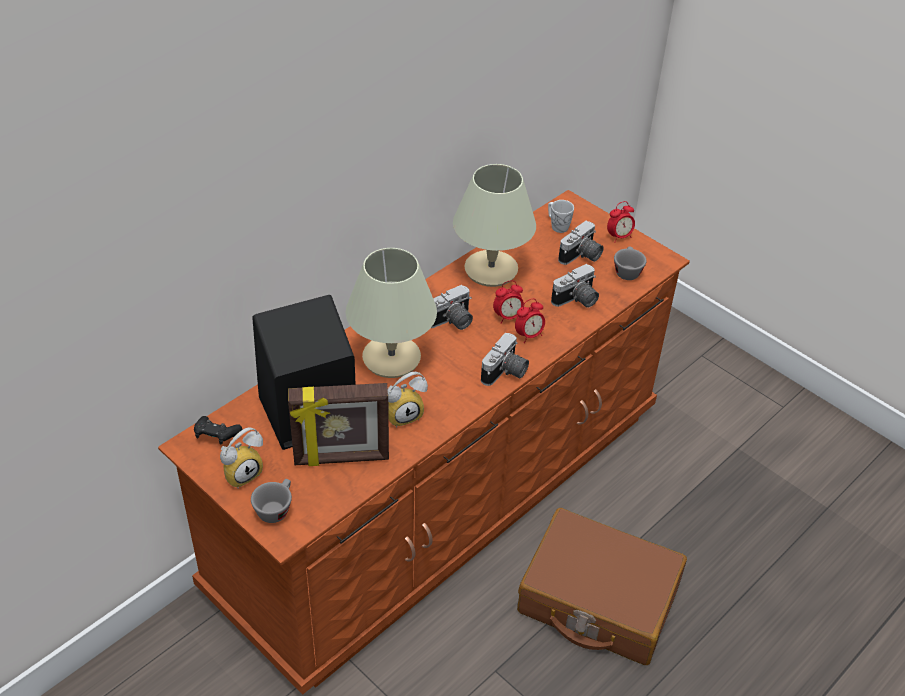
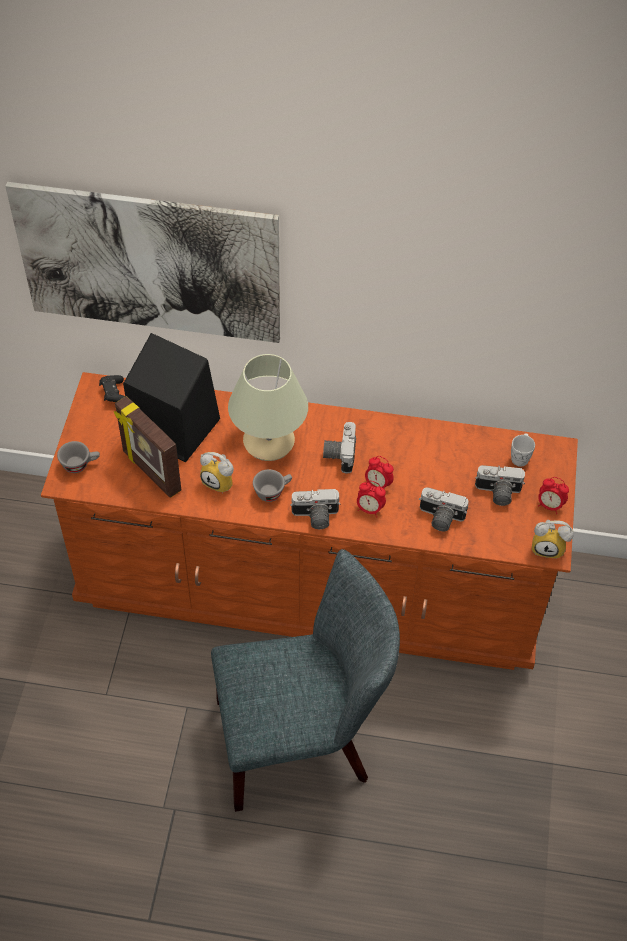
camera: 55 degrees right, 10 degrees up
alarm clock [220,428,263,488] -> alarm clock moved to [532,520,574,558]
camera [431,285,473,330] -> camera turned 75 degrees clockwise [323,422,356,473]
beige table lamp [453,164,536,287] -> none
brown suitcase [517,508,687,665] -> grey chair [211,549,400,812]
grey cup [614,246,647,280] -> grey cup moved to [253,469,292,502]
none -> picture [5,182,280,343]

